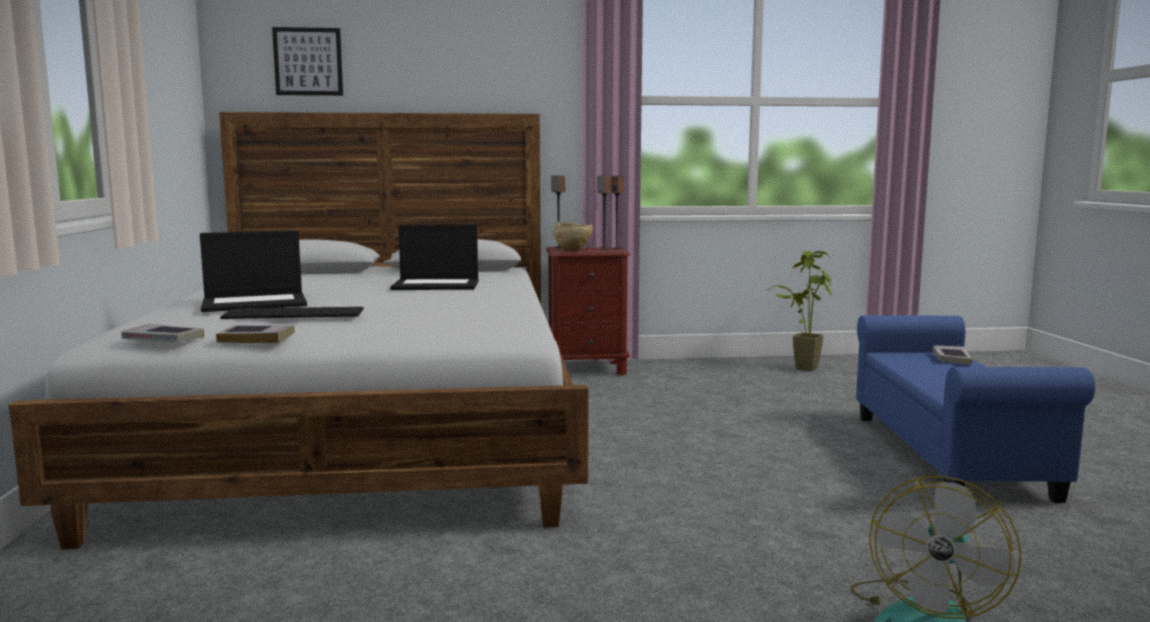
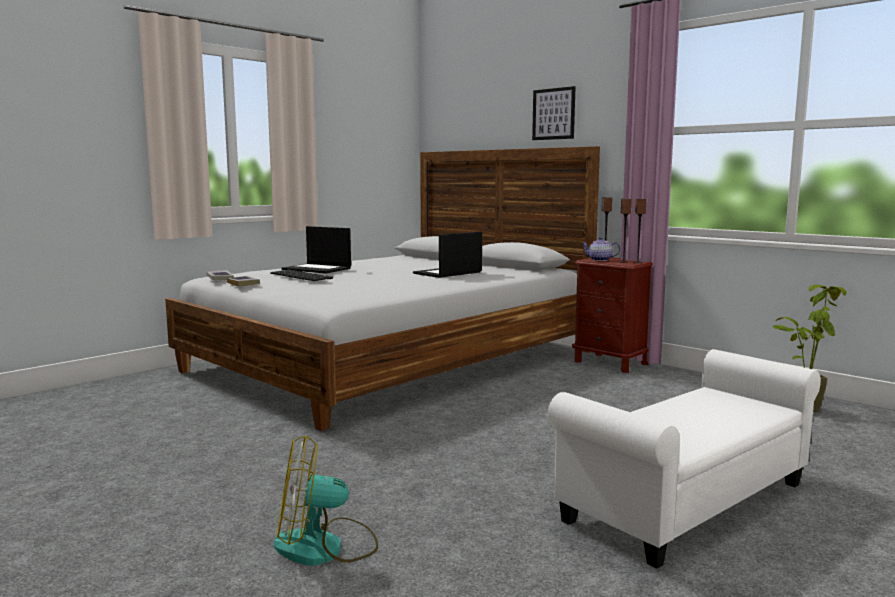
camera: 50 degrees right, 0 degrees up
picture [272,27,343,96] -> picture moved to [532,86,576,140]
laptop [390,225,479,290] -> laptop turned 90 degrees clockwise [413,232,482,278]
beige bowl [553,222,593,251] -> teapot [582,237,620,261]
blue ottoman [856,315,1095,503] -> white ottoman [548,349,821,569]
book [932,345,972,365] -> none

